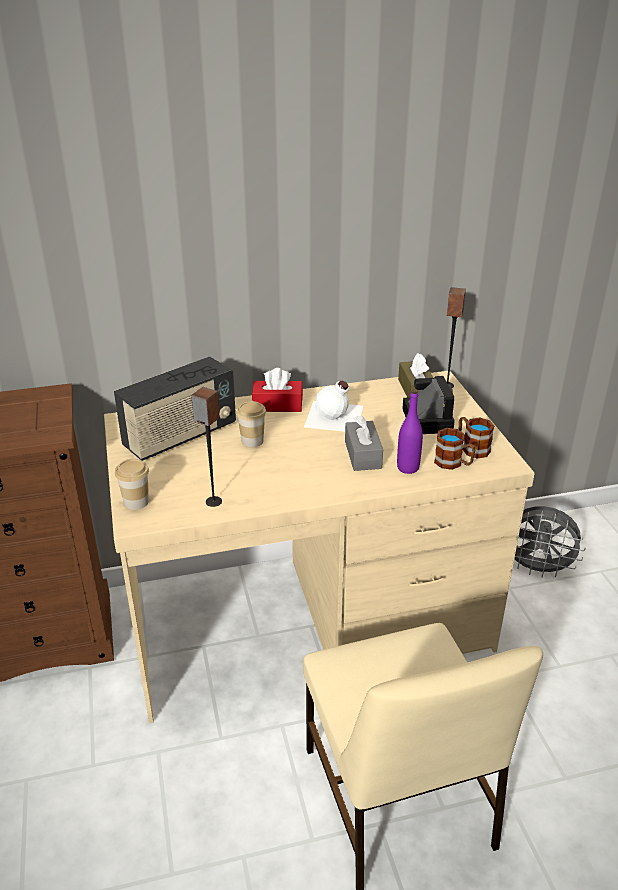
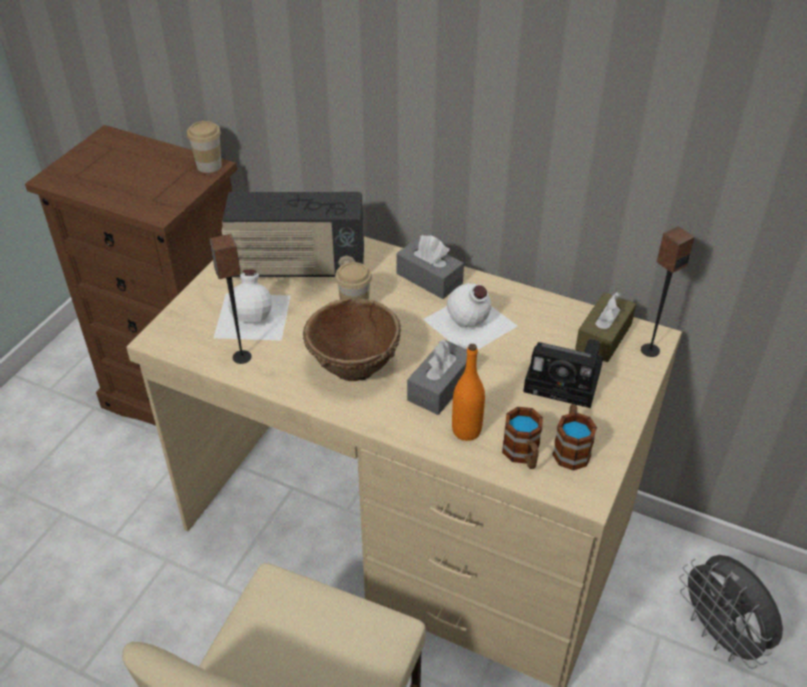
camera: 40 degrees right, 10 degrees up
cup [115,459,149,510] -> cup moved to [187,121,222,173]
red tissue box [252,368,303,412] -> grey tissue box [396,235,464,299]
purple bottle [397,389,423,474] -> orange bottle [452,344,485,441]
camera [402,376,455,434] -> camera turned 75 degrees clockwise [523,339,603,408]
none -> white bottle [214,269,291,340]
none -> brown bowl [303,298,401,381]

